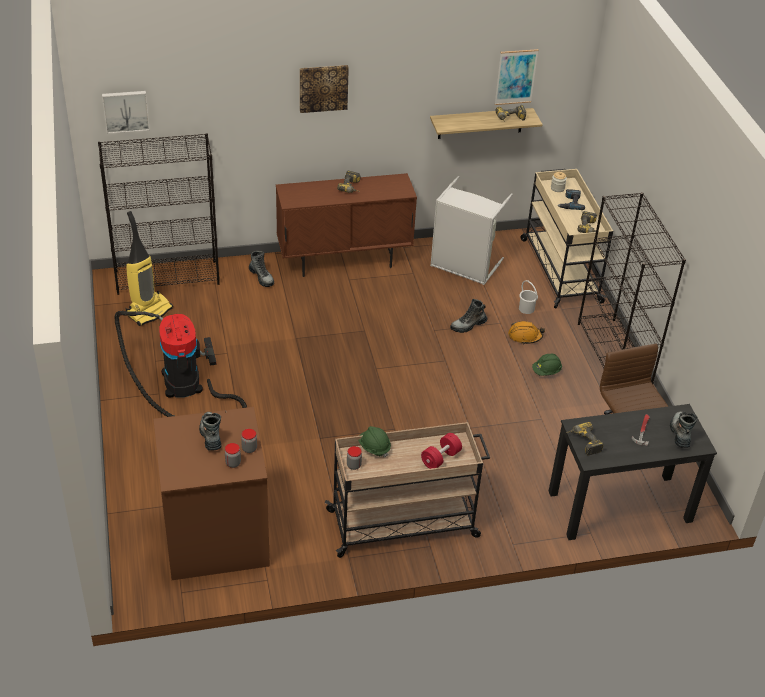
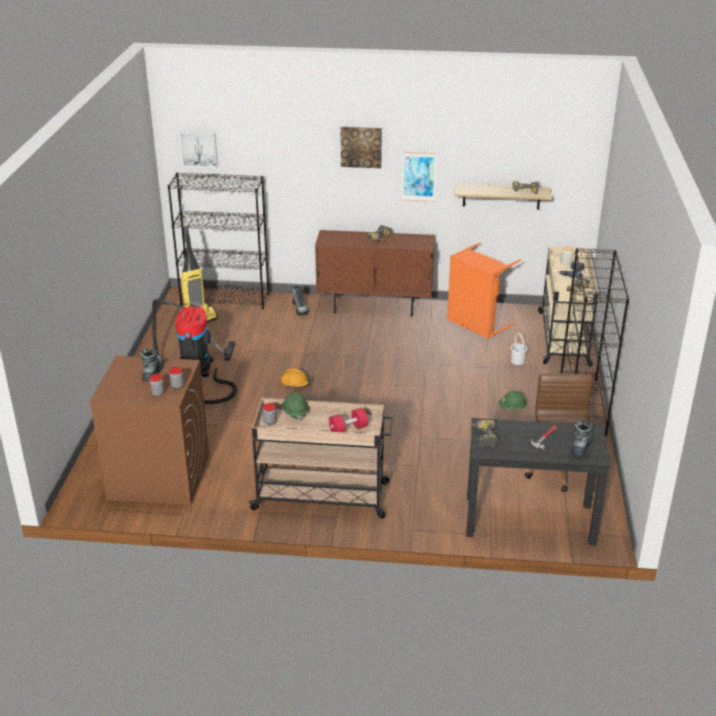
camera: 20 degrees right, 10 degrees down
grey laundry basket [430,176,513,285] -> orange laundry basket [447,243,521,339]
boot [450,299,488,333] -> none
picture [495,49,539,105] -> picture moved to [402,152,437,202]
orange hard hat [508,321,545,345] -> orange hard hat moved to [280,368,312,388]

